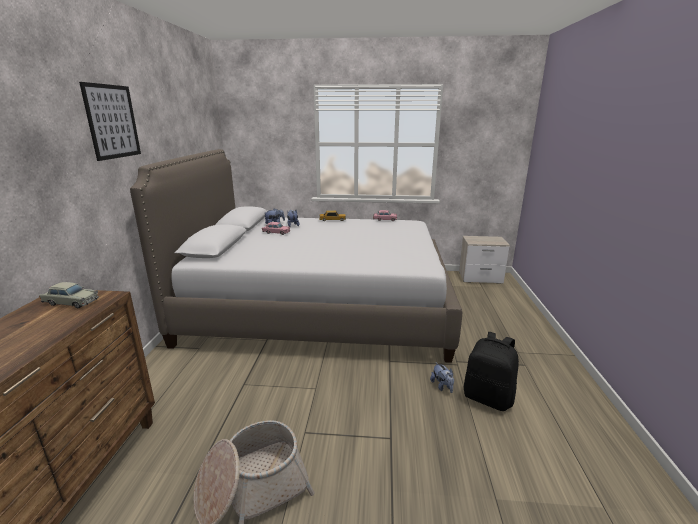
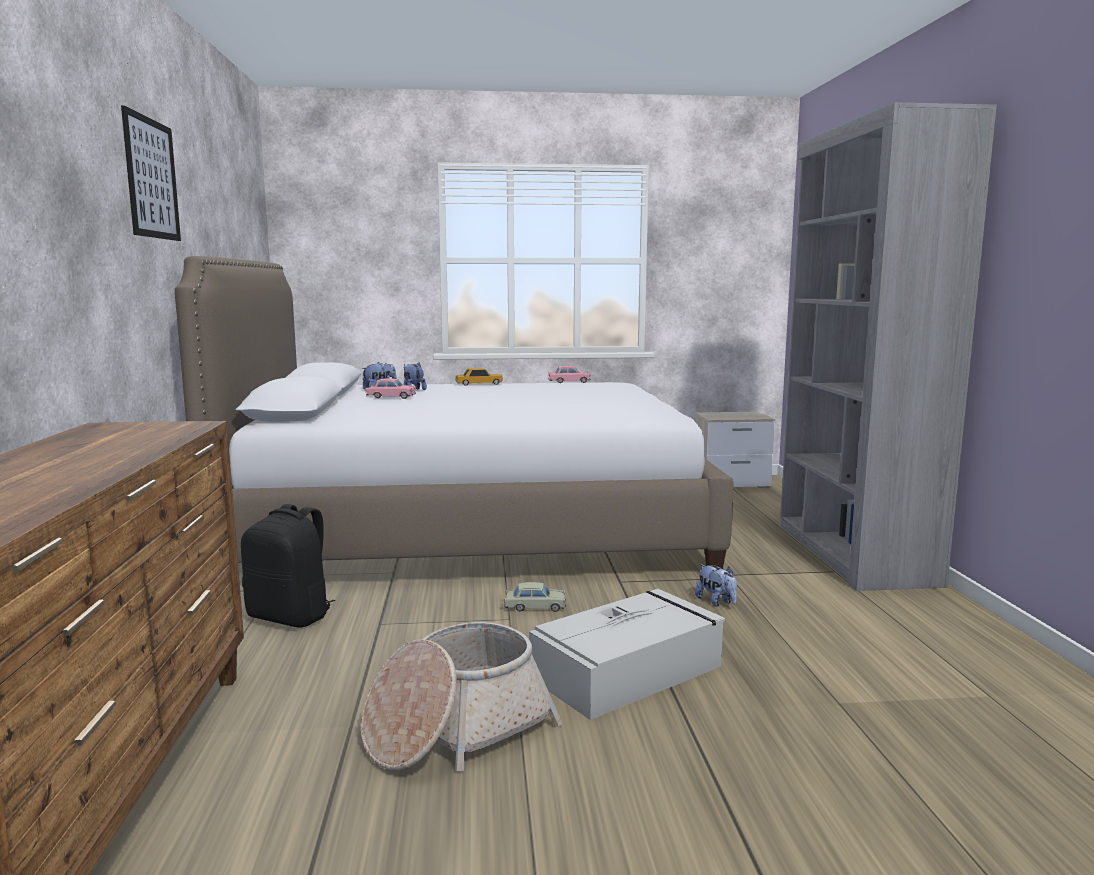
camera: 10 degrees left, 10 degrees down
beige toy car [39,282,99,308] -> beige toy car moved to [504,582,566,612]
black backpack [464,332,519,411] -> black backpack moved to [241,504,335,627]
none -> grey storage box [529,589,725,720]
none -> grey bookcase [780,103,997,591]

